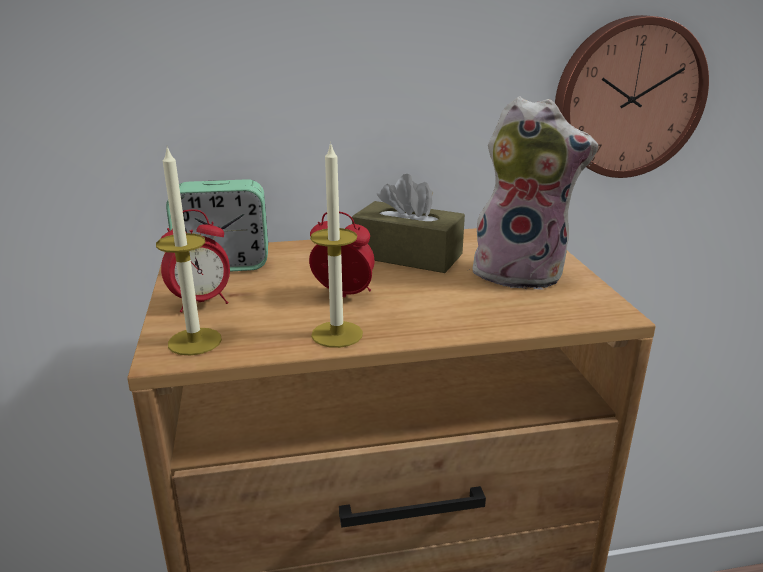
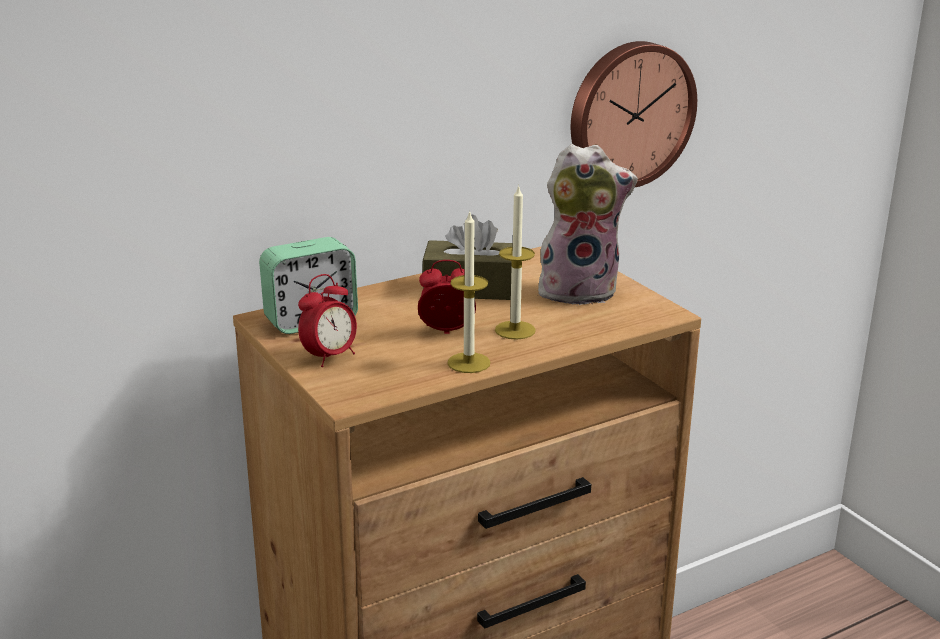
camera: 20 degrees left, 0 degrees up
candle [156,147,222,355] -> candle moved to [495,184,536,340]

